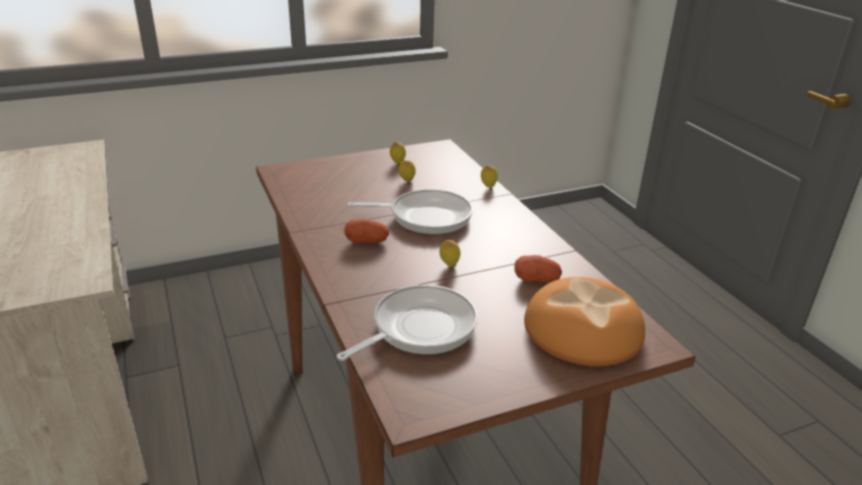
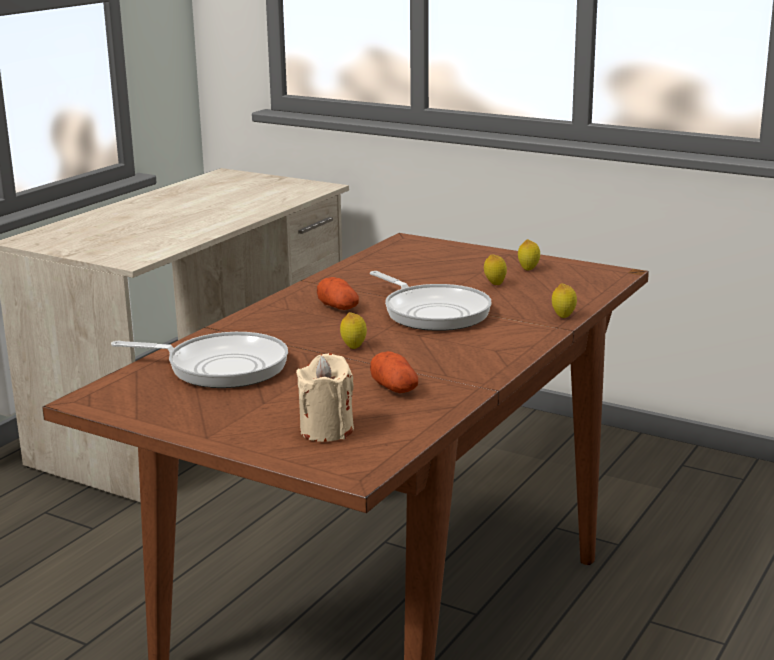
camera: 55 degrees right, 10 degrees down
bread [524,277,645,366] -> beige candle [296,353,354,442]

